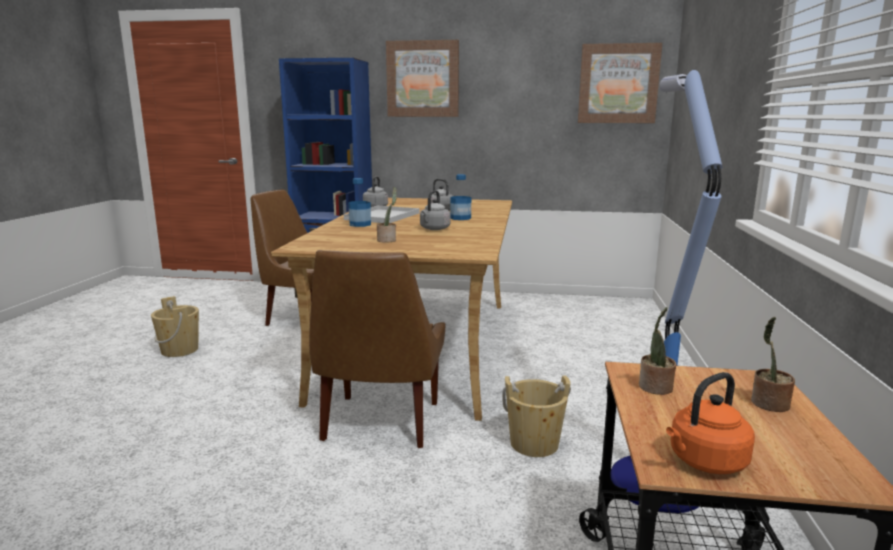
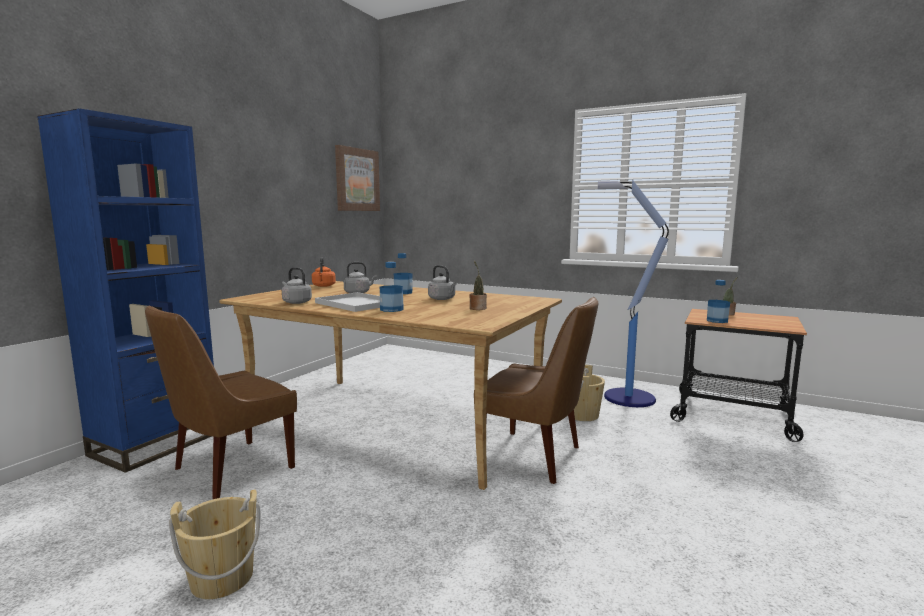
camera: 70 degrees left, 5 degrees down
picture [386,40,459,117] -> none
potted plant [639,307,677,395] -> bottle [707,280,730,323]
orange kettle [666,372,755,474] -> orange kettle moved to [312,257,336,287]

